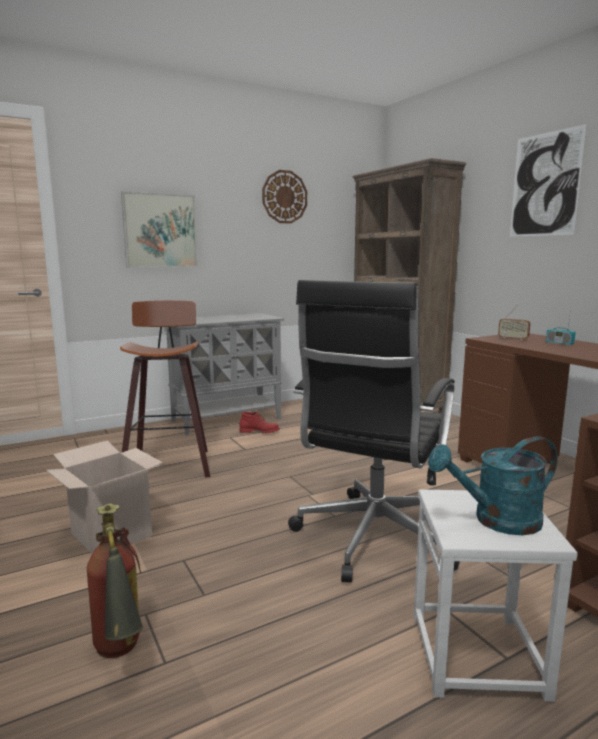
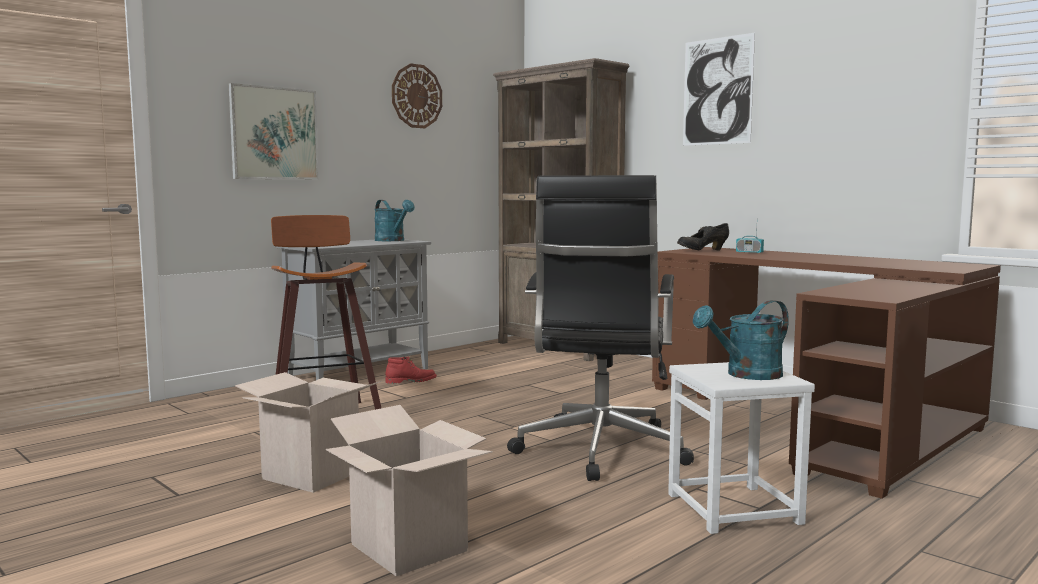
camera: 15 degrees left, 5 degrees down
fire extinguisher [87,503,143,658] -> cardboard box [326,405,493,576]
radio [498,305,530,341] -> black shoe [677,223,729,251]
none -> turquoise watering can [374,200,415,241]

